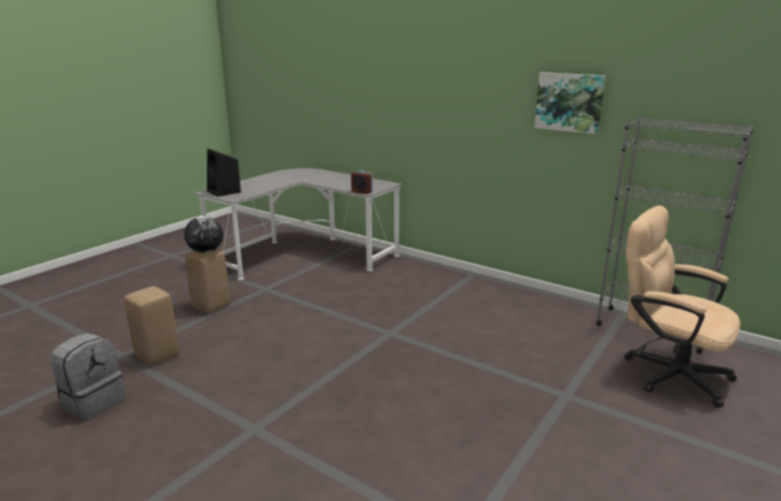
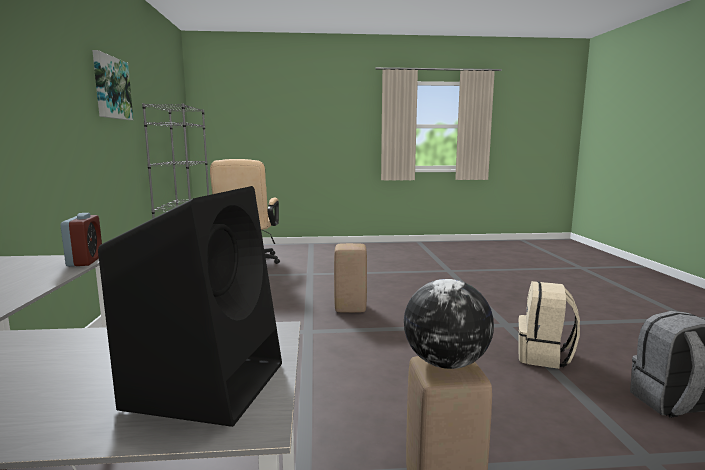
camera: 130 degrees left, 10 degrees down
beige stool [124,286,179,366] -> beige stool moved to [334,243,367,313]
none -> beige backpack [518,281,580,369]

